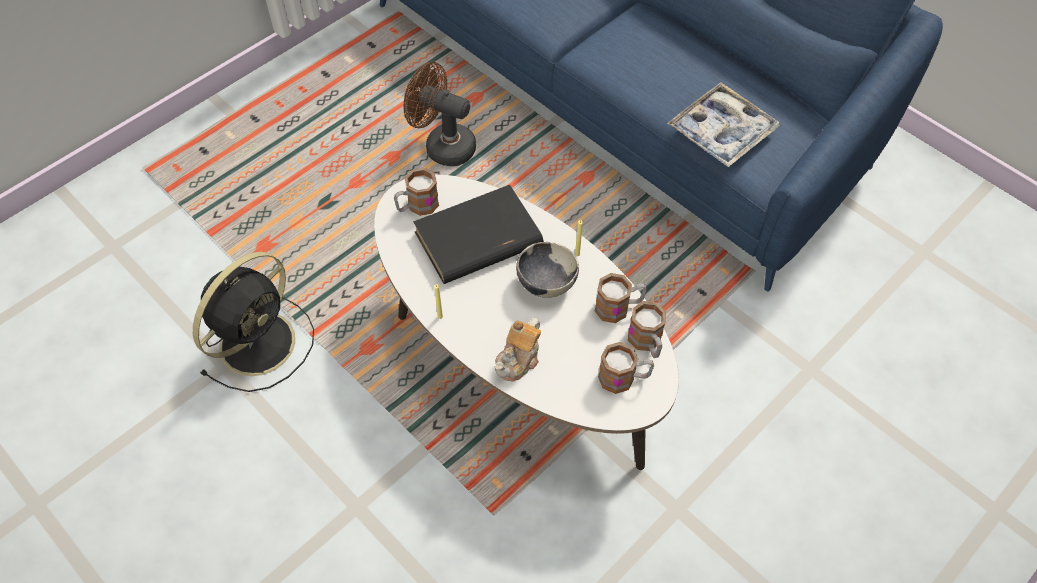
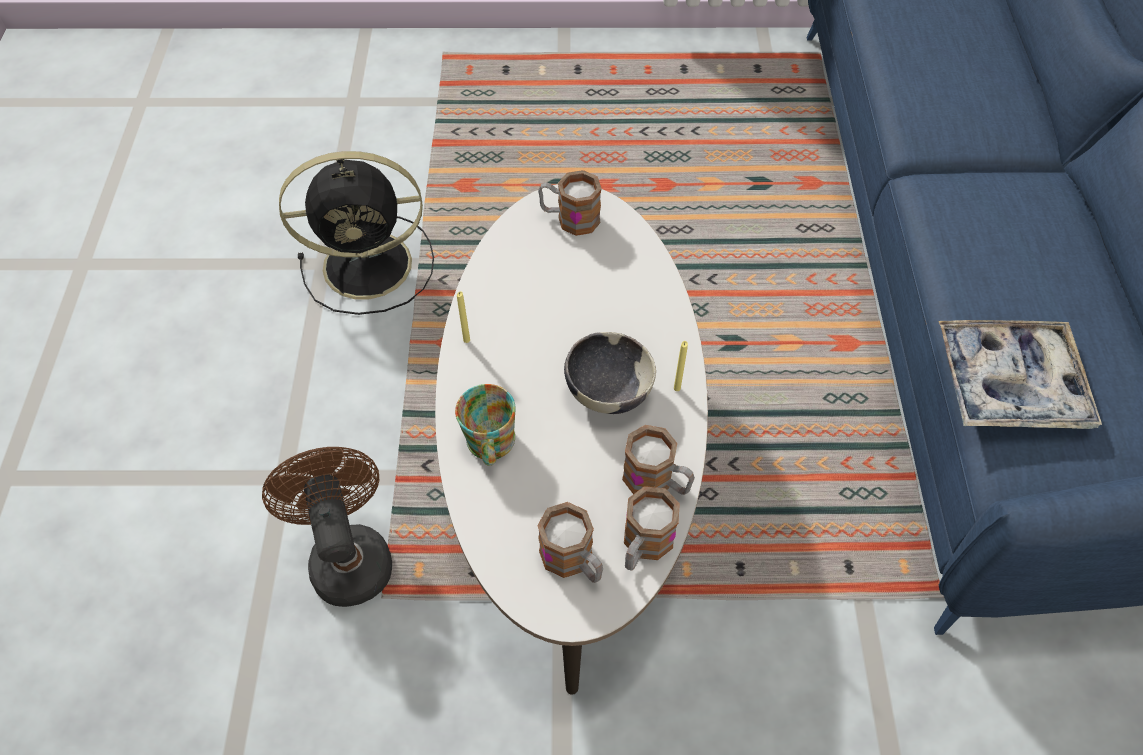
camera: 45 degrees right, 0 degrees up
brown fan [403,62,476,166] -> brown fan moved to [262,447,392,607]
black book [413,185,544,284] -> none
teapot [495,318,541,381] -> mug [455,384,516,466]

